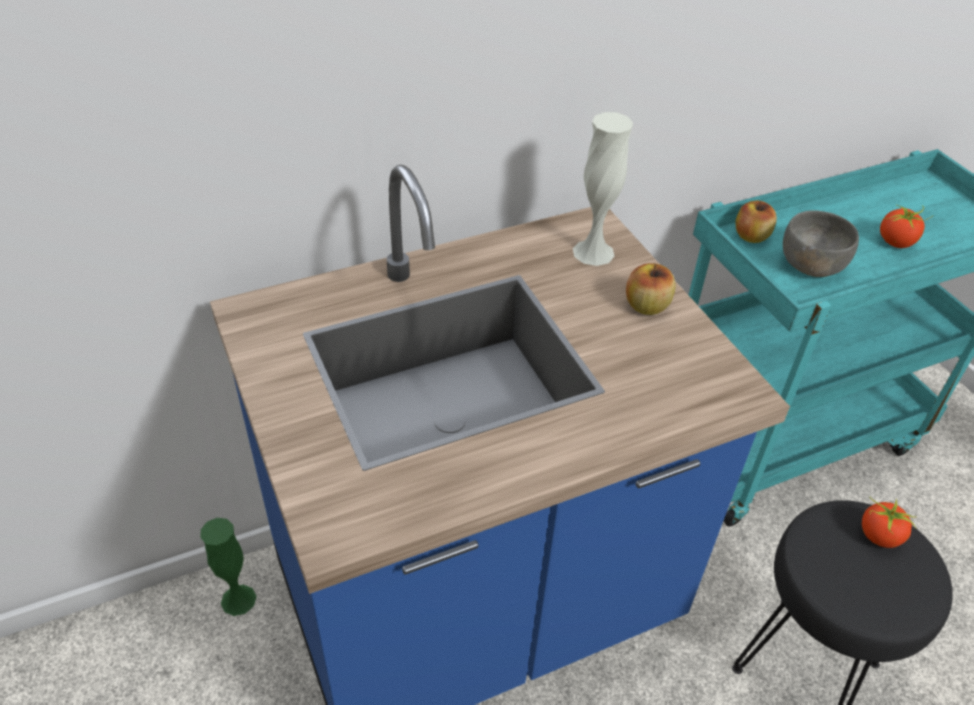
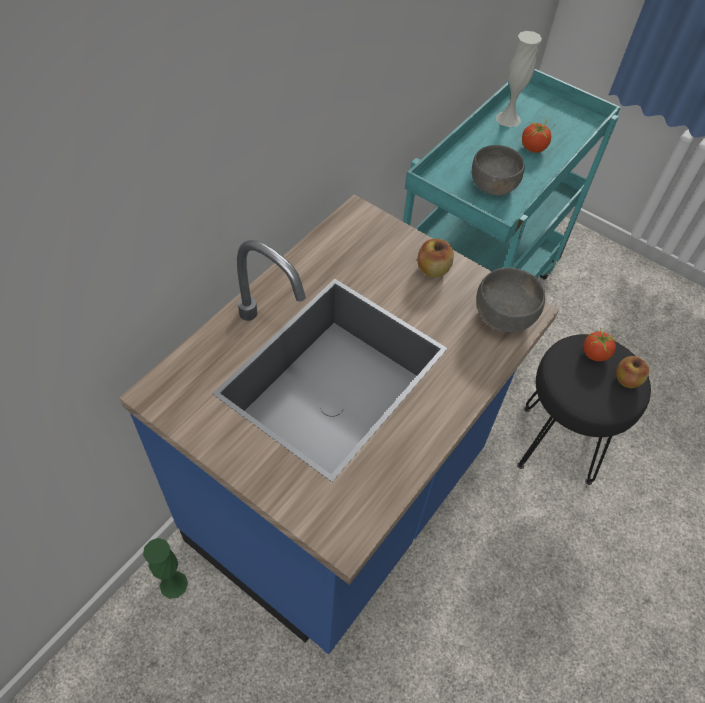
camera: 30 degrees left, 10 degrees up
white vase [573,112,633,266] -> white vase moved to [496,31,542,127]
apple [735,201,777,243] -> apple moved to [616,356,649,388]
none -> grey bowl [476,267,545,332]

